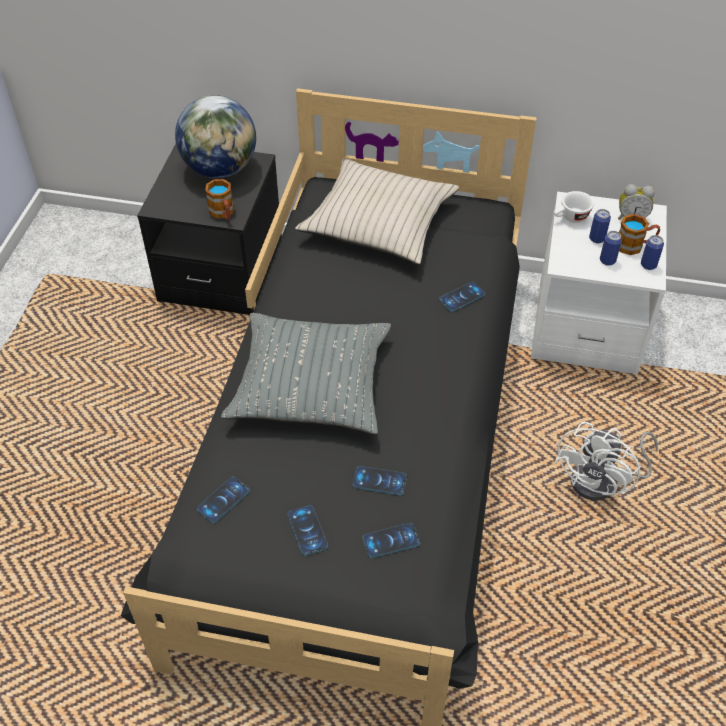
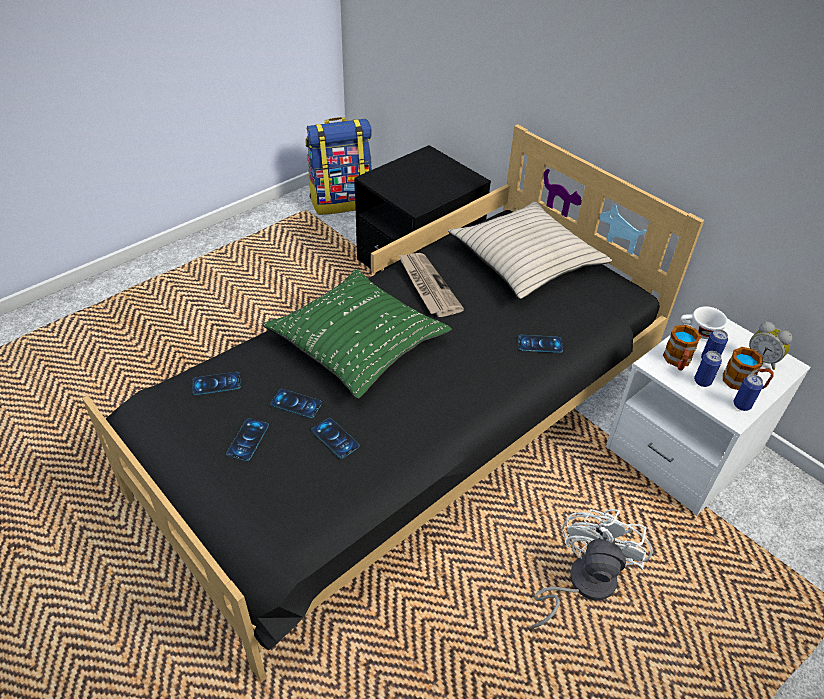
camera: 35 degrees right, 5 degrees down
globe [175,95,256,178] -> none
mug [205,179,234,220] -> mug moved to [663,325,701,370]
grey pillow [221,313,391,435] -> green pillow [263,269,452,399]
phone [363,523,420,558] -> phone moved to [270,389,322,418]
white fan [554,422,658,501] -> white fan turned 135 degrees clockwise [530,509,653,629]
none -> backpack [306,117,372,215]
none -> newspaper [398,253,464,317]

